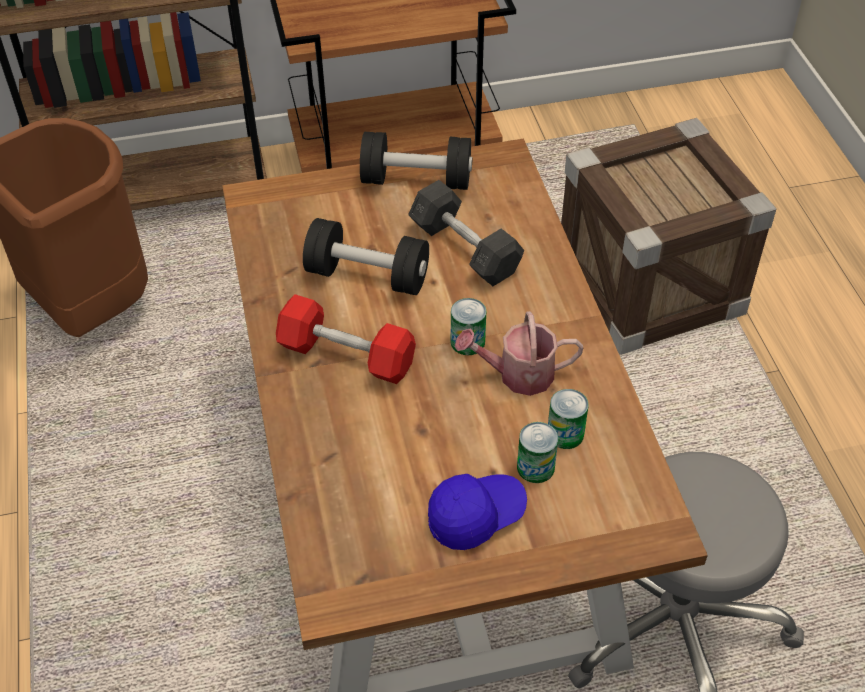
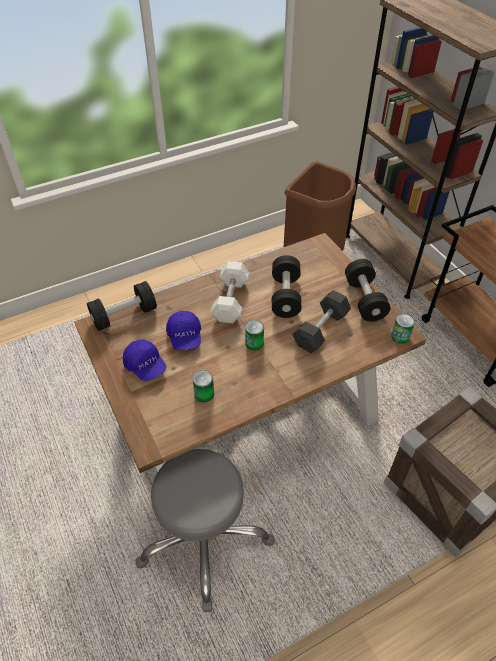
camera: 75 degrees right, 0 degrees up
red dumbbell [276,294,416,384] -> white dumbbell [211,261,249,323]
watering can [454,311,583,396] -> none
can [517,422,558,483] -> can moved to [391,313,415,344]
none -> black dumbbell [87,281,157,331]
none -> blue cap [166,311,201,350]

